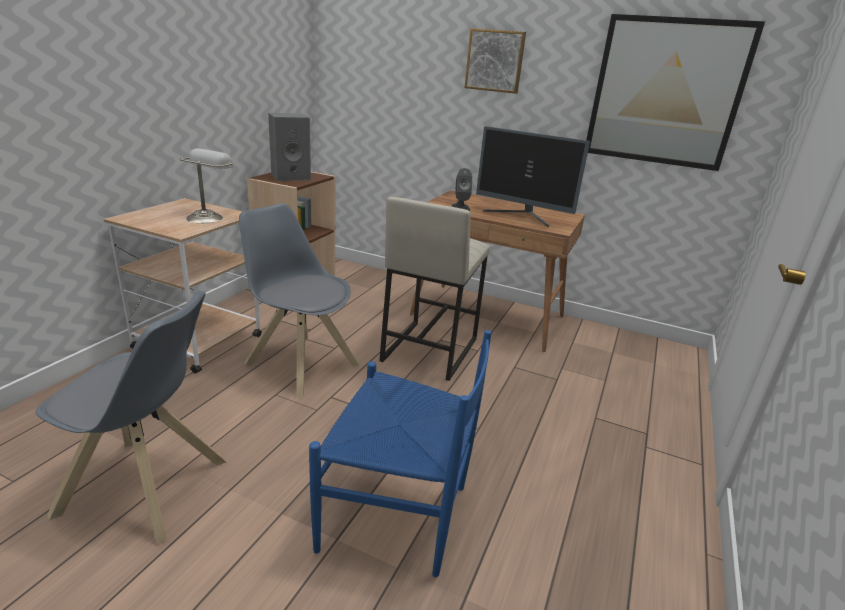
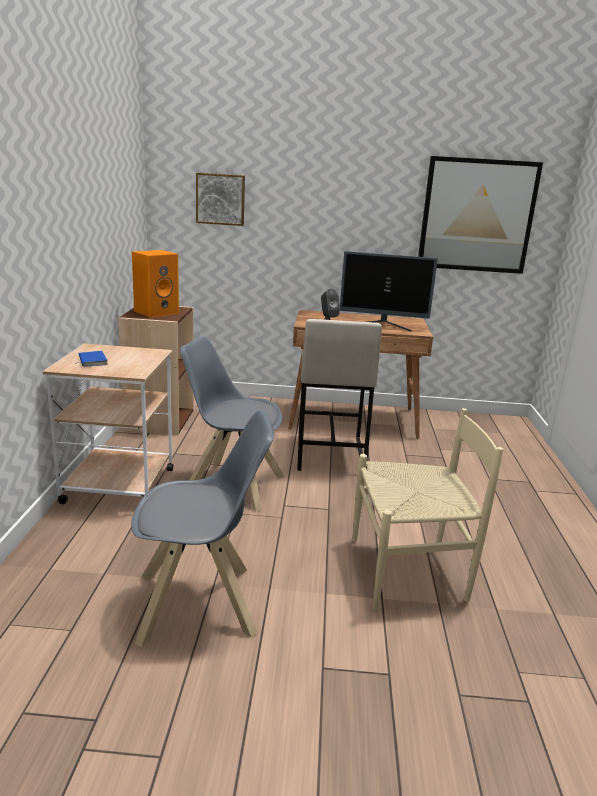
camera: 20 degrees left, 5 degrees down
white table lamp [180,148,235,223] -> none
grey speaker [268,113,311,181] -> orange speaker [132,250,179,317]
blue chair [309,330,492,577] -> beige chair [352,408,503,611]
picture [465,28,526,94] -> picture moved to [196,173,245,226]
none -> blue book [75,351,108,367]

